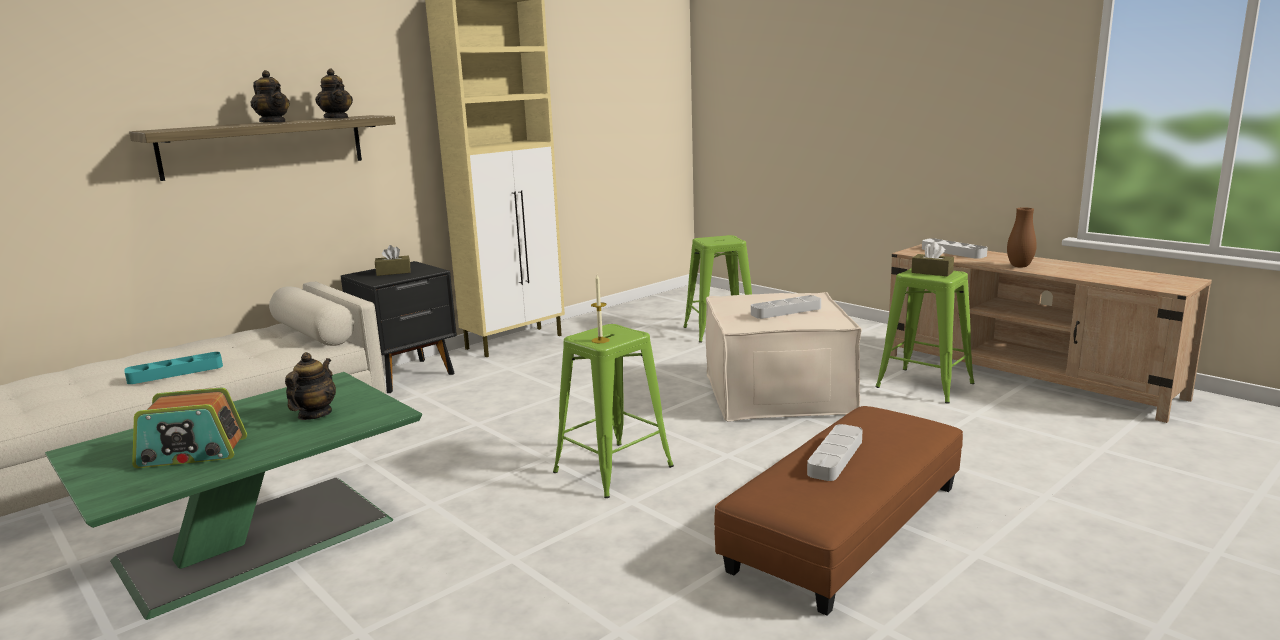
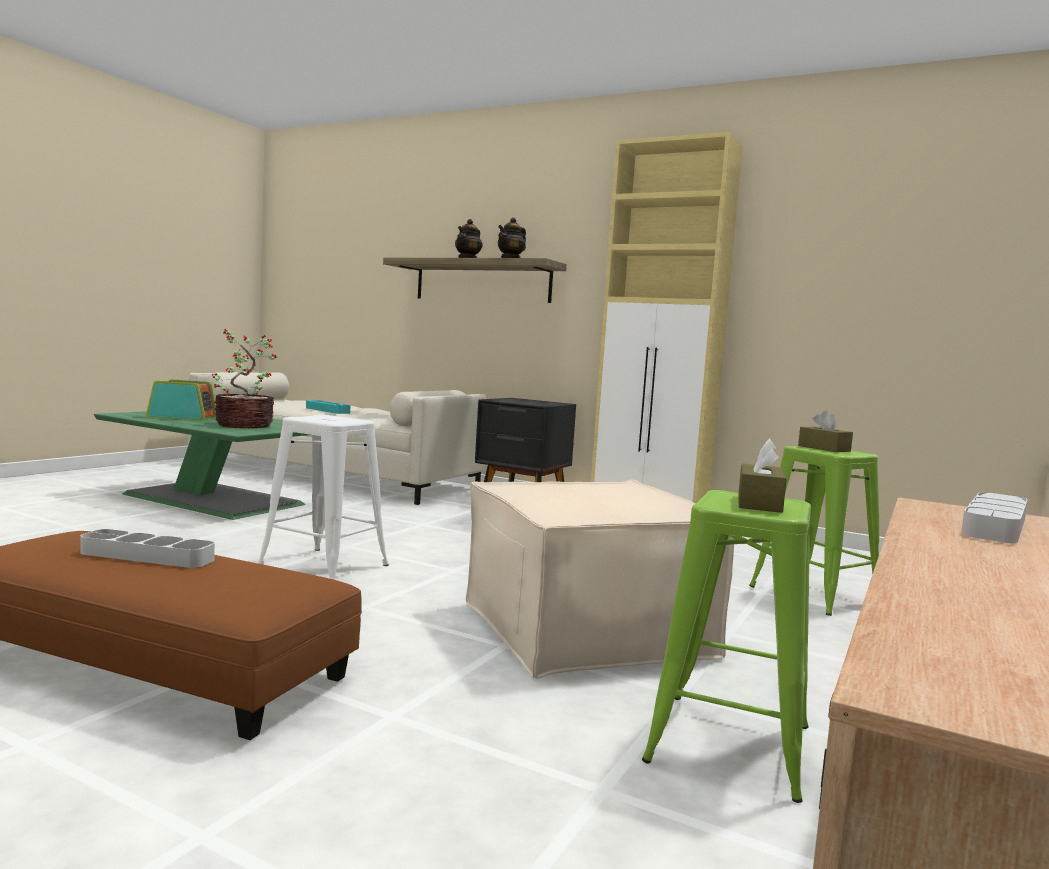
camera: 70 degrees right, 10 degrees down
radio [132,387,247,468] -> radio turned 120 degrees clockwise [146,379,216,421]
teapot [285,352,336,420] -> potted plant [212,329,276,428]
brown tissue box [375,245,411,276] -> brown tissue box moved to [798,411,853,452]
green stool [553,324,674,498] -> white stool [258,415,389,580]
candle [591,274,610,343] -> none
grey tray [751,295,821,319] -> none
brown vase [1007,207,1037,268] -> none

